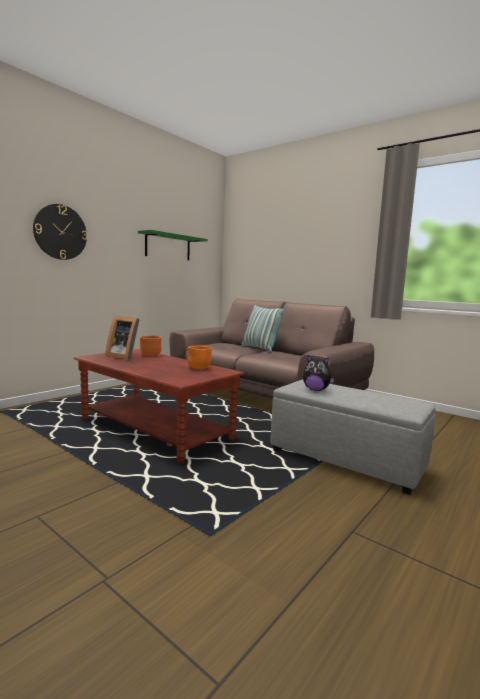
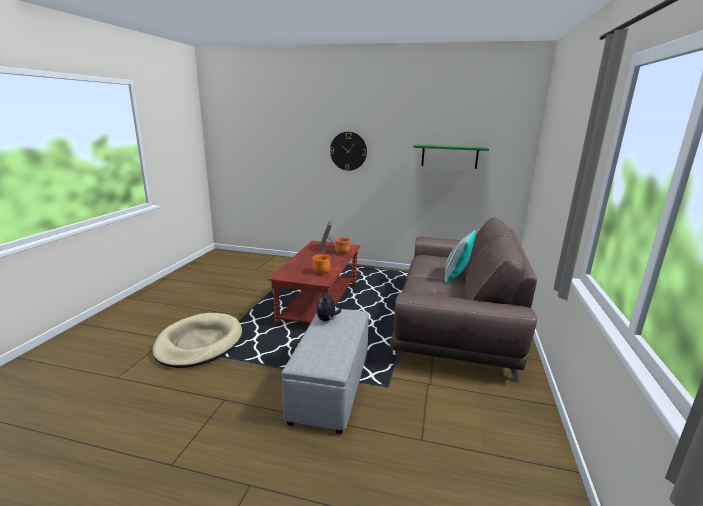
camera: 65 degrees right, 10 degrees up
none -> beige dog bed [152,313,242,368]

